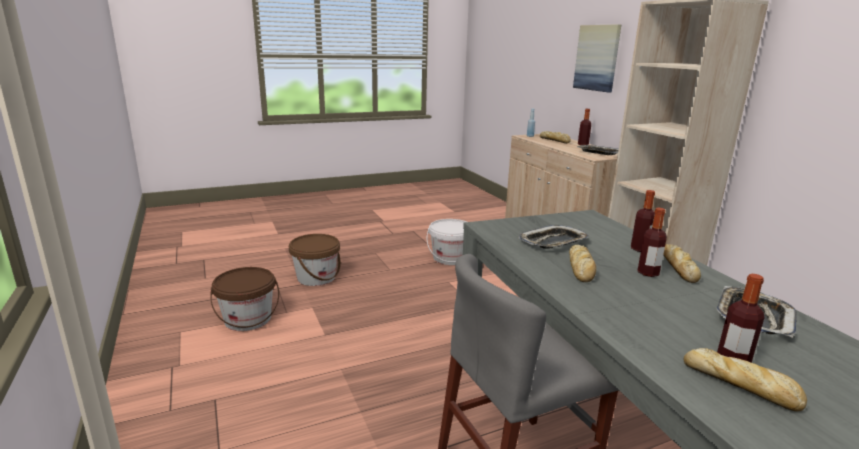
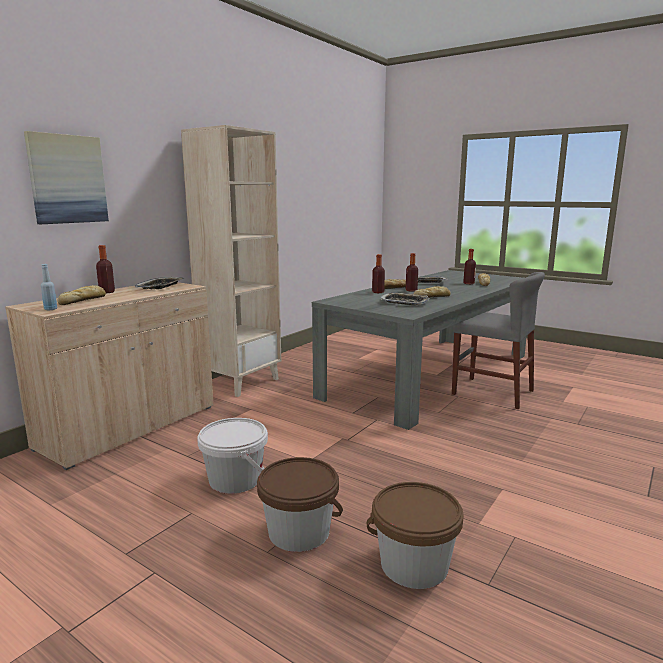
camera: 120 degrees left, 5 degrees down
brown bucket [210,267,279,331] -> brown bucket moved to [257,457,343,552]

